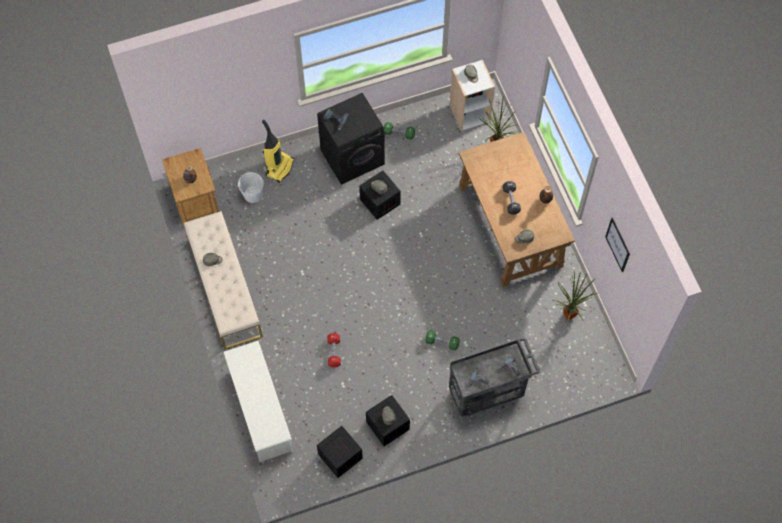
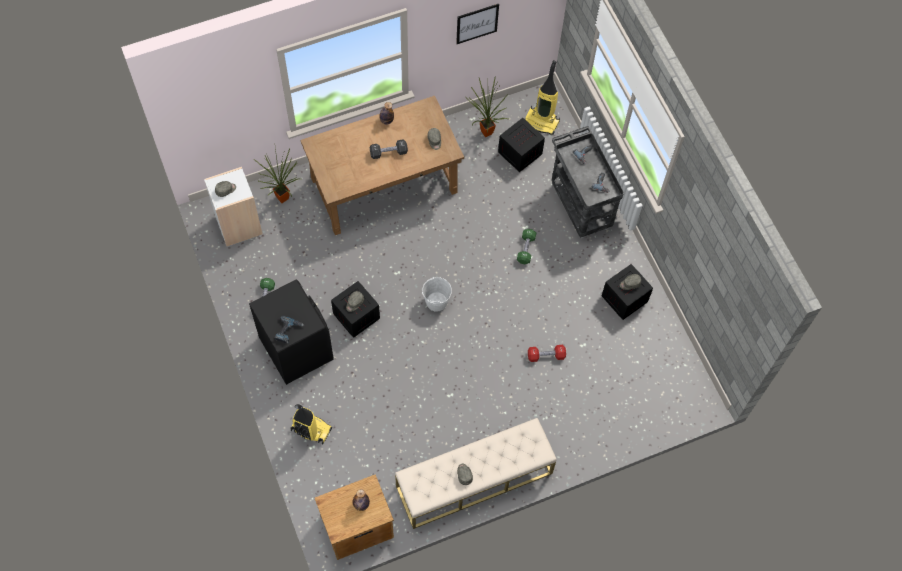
camera: 95 degrees left, 0 degrees up
white shoe rack [224,341,294,462] -> none
white bucket [238,172,264,203] -> white bucket moved to [422,277,452,312]
crate [317,426,362,478] -> crate moved to [498,118,545,172]
none -> vacuum cleaner [525,60,560,135]

